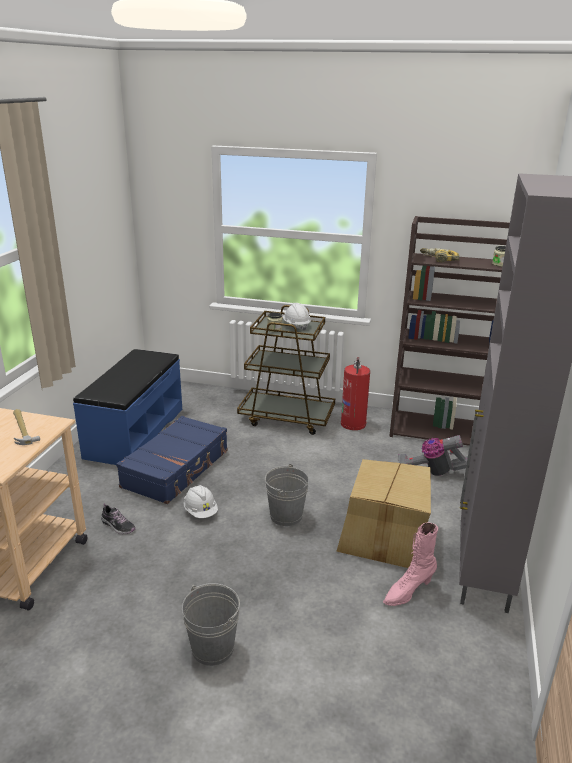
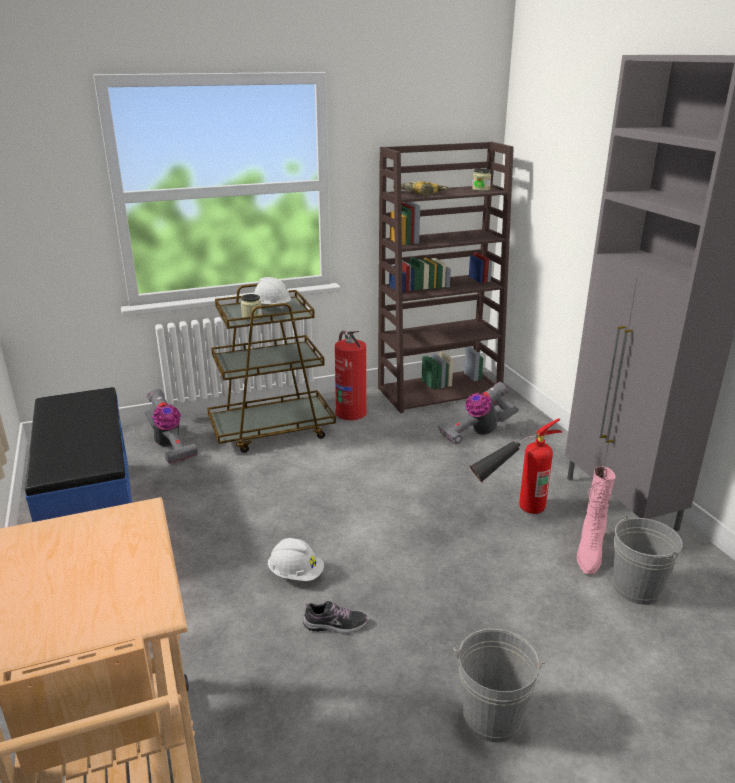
camera: 35 degrees left, 0 degrees up
hammer [13,409,40,445] -> none
shoe [101,503,136,534] -> shoe moved to [303,601,368,634]
blue suitcase [116,416,228,504] -> none
grey bucket [265,464,309,526] -> grey bucket moved to [613,515,683,605]
cardboard box [336,459,431,568] -> fire extinguisher [470,418,563,514]
none -> vacuum cleaner [145,389,198,464]

